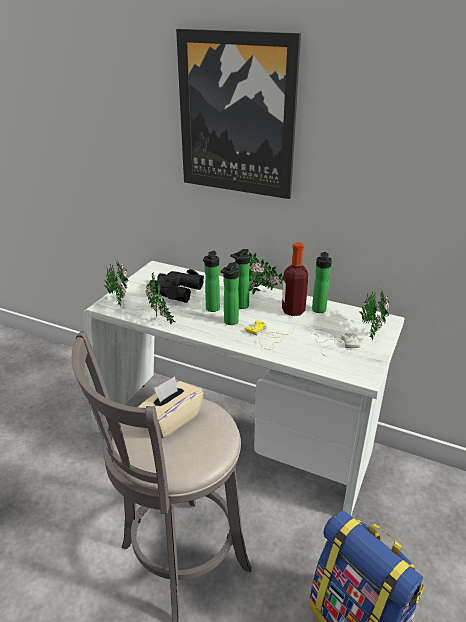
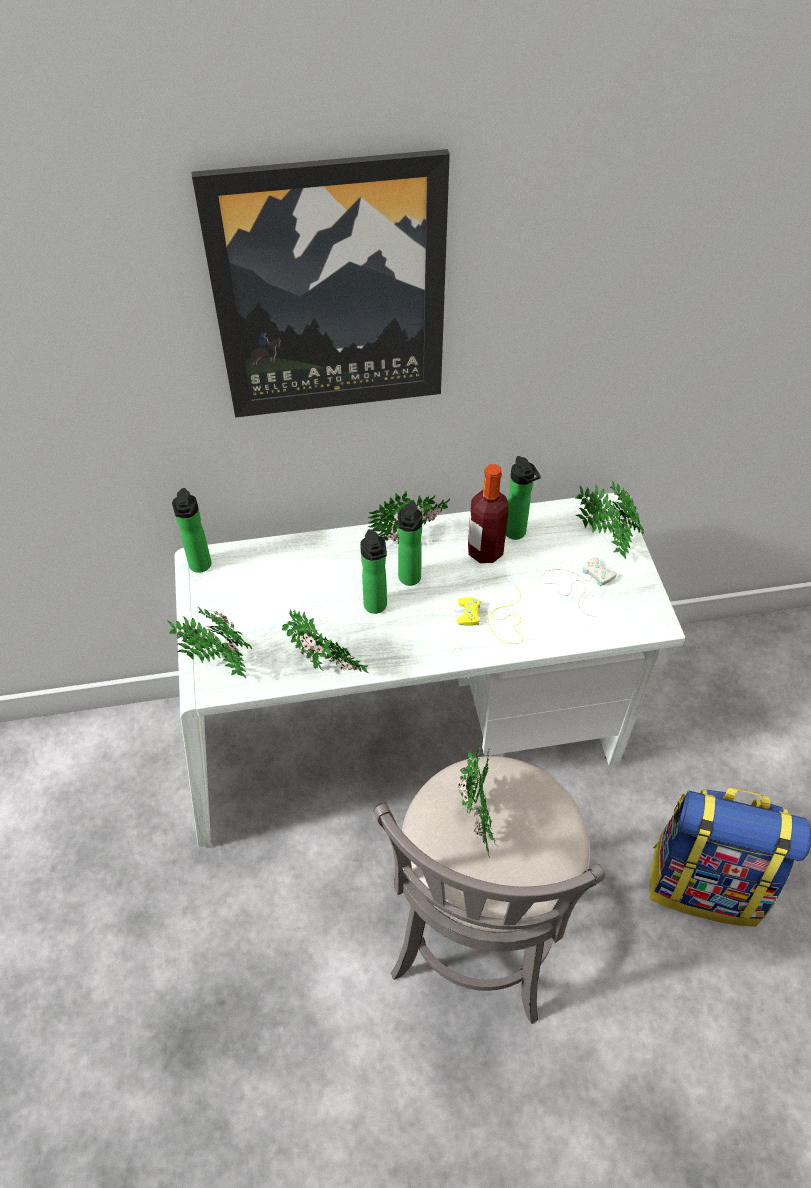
camera: 35 degrees left, 20 degrees up
beige tissue box [138,376,203,438] -> potted plant [457,746,498,858]
black binoculars [151,269,204,303] -> none
bottle [220,262,239,325] -> bottle moved to [172,488,211,573]

